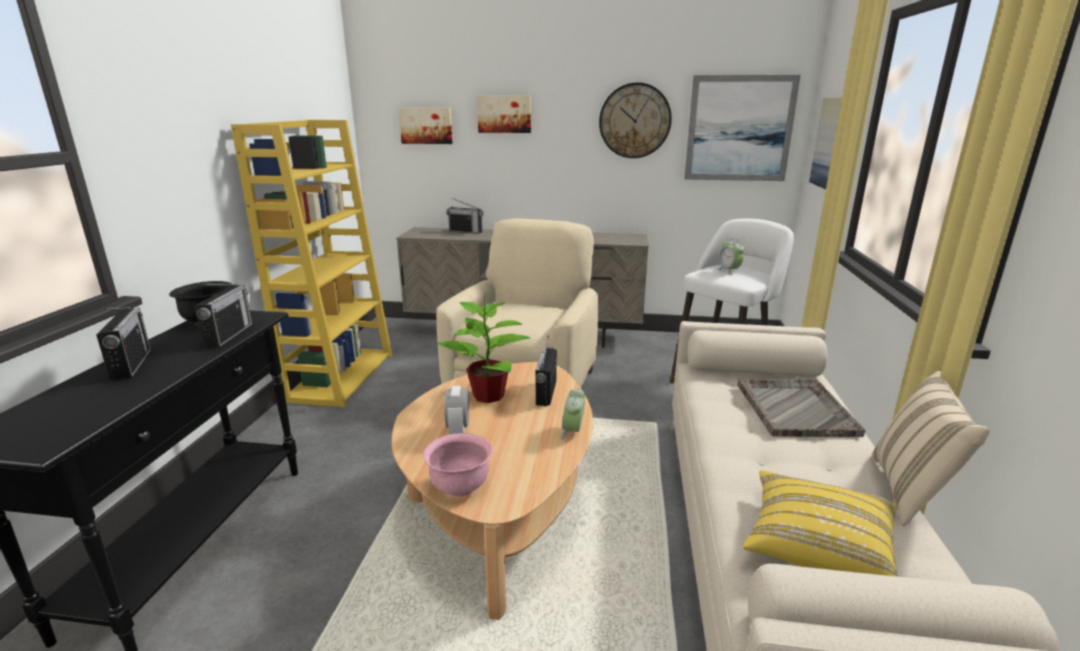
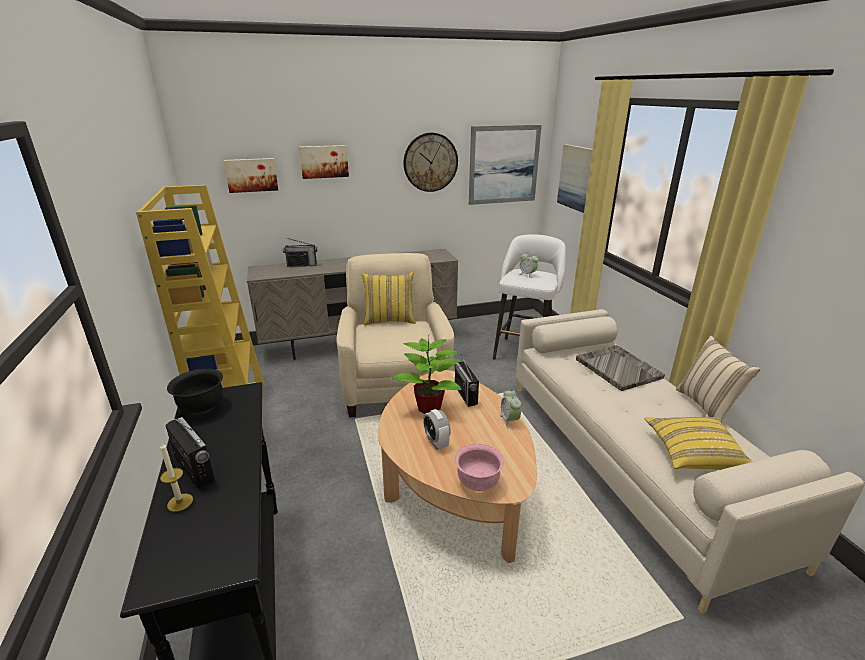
camera: 25 degrees left, 5 degrees up
radio [194,284,252,347] -> none
none -> candle [160,442,193,512]
none -> yellow pillow [362,272,416,326]

